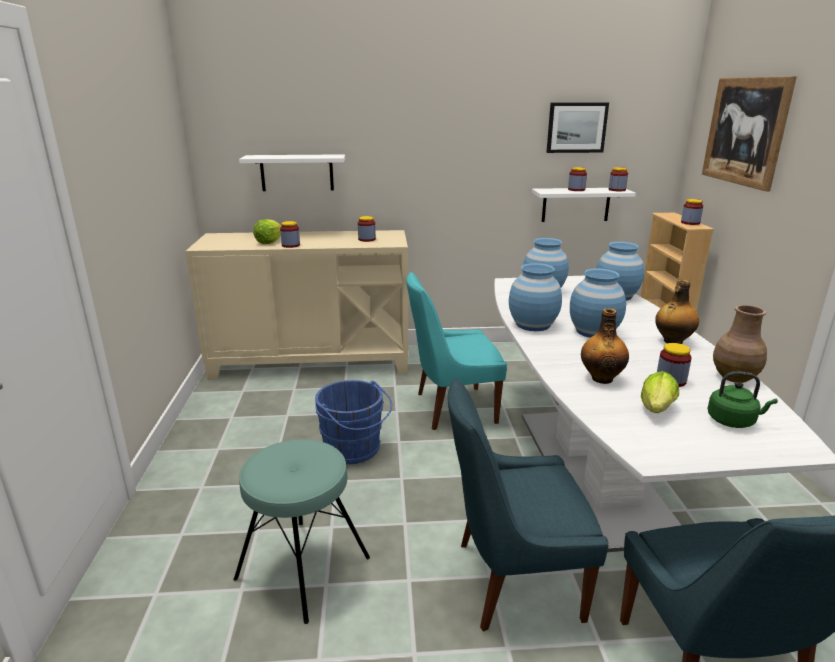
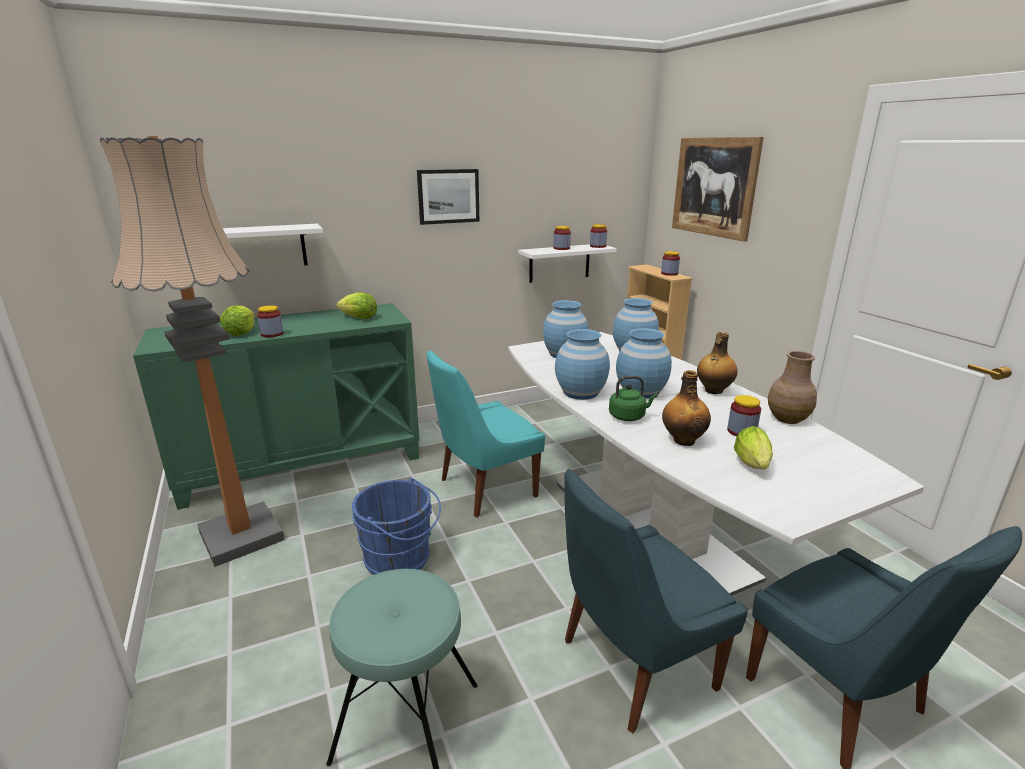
camera: 20 degrees left, 0 degrees up
beige cabinet [185,230,409,380] -> green cabinet [133,303,420,510]
jar [358,216,376,242] -> lettuce [336,292,377,319]
picture [546,103,609,153] -> picture moved to [417,169,480,225]
green kettle [708,372,778,428] -> green kettle moved to [609,376,658,421]
none -> floor lamp [99,136,285,567]

